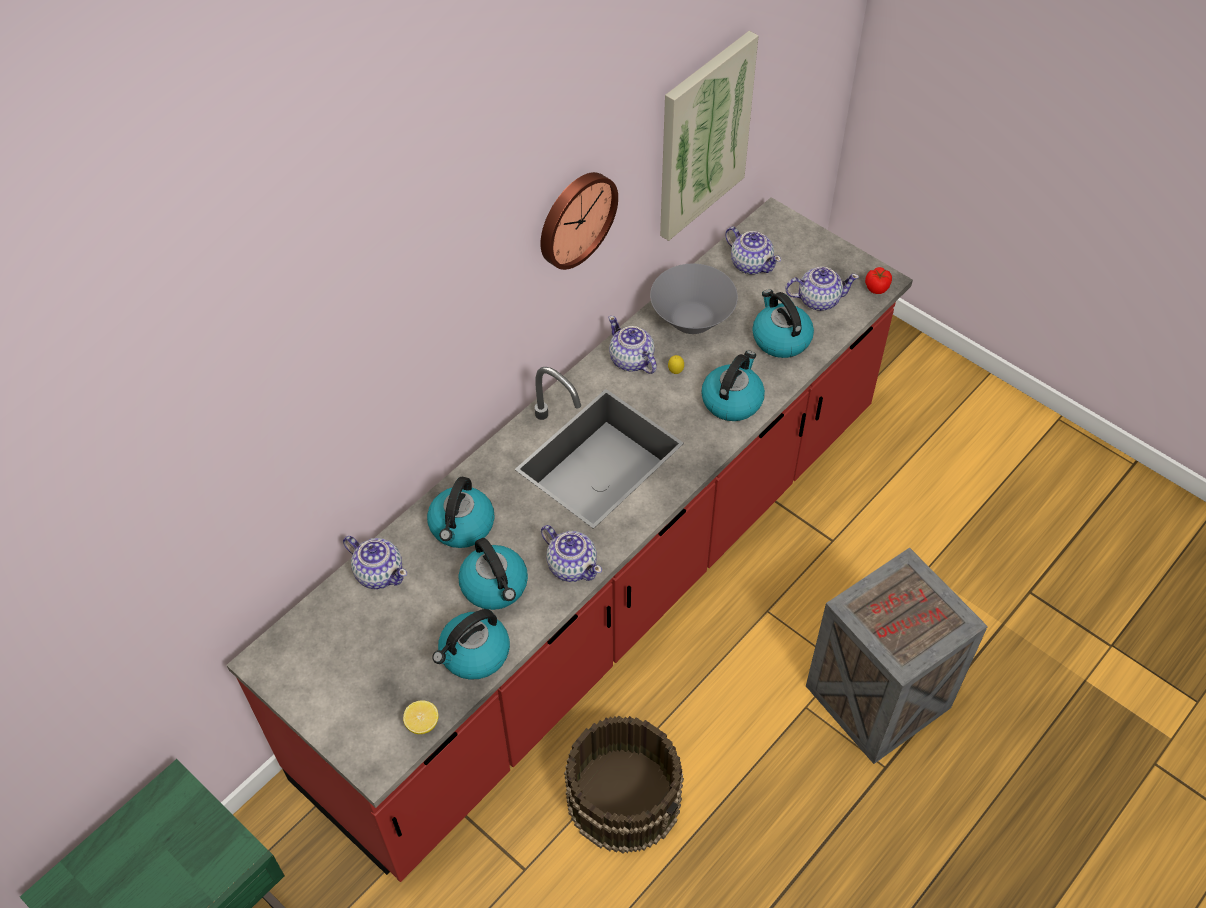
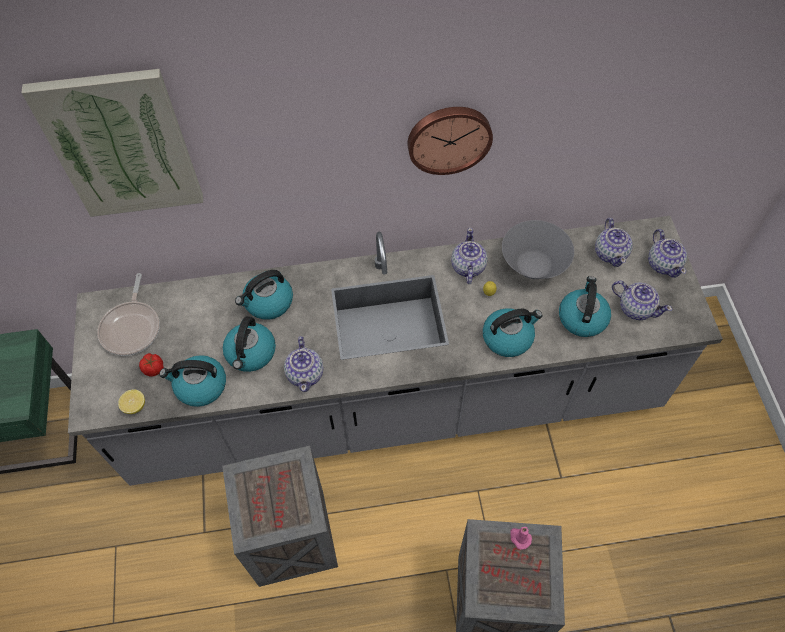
camera: 40 degrees right, 5 degrees up
red counter [226,197,913,882] -> grey counter [68,216,723,486]
teapot [343,536,407,589] -> teapot moved to [648,229,687,278]
brown bucket [564,716,684,854] -> crate [222,446,338,587]
picture [660,31,759,241] -> picture moved to [21,69,203,217]
tomato [865,267,892,294] -> tomato moved to [139,353,164,377]
none -> frying pan [97,273,160,356]
none -> pink candle [510,527,532,550]

